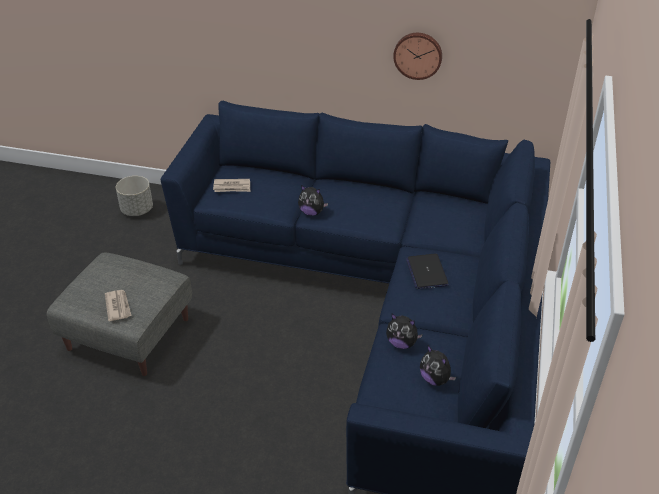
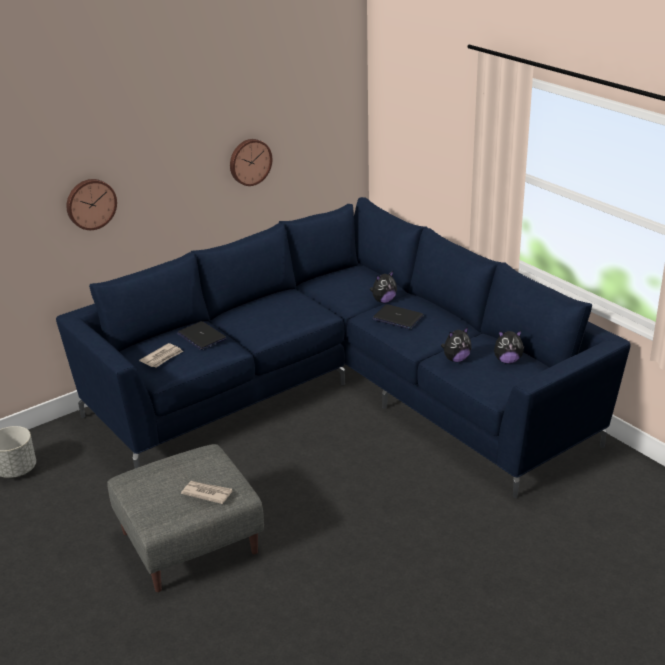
camera: 50 degrees left, 10 degrees down
plush toy [298,185,328,216] -> plush toy moved to [370,271,397,303]
none -> wall clock [67,179,117,230]
none -> laptop [177,321,227,350]

